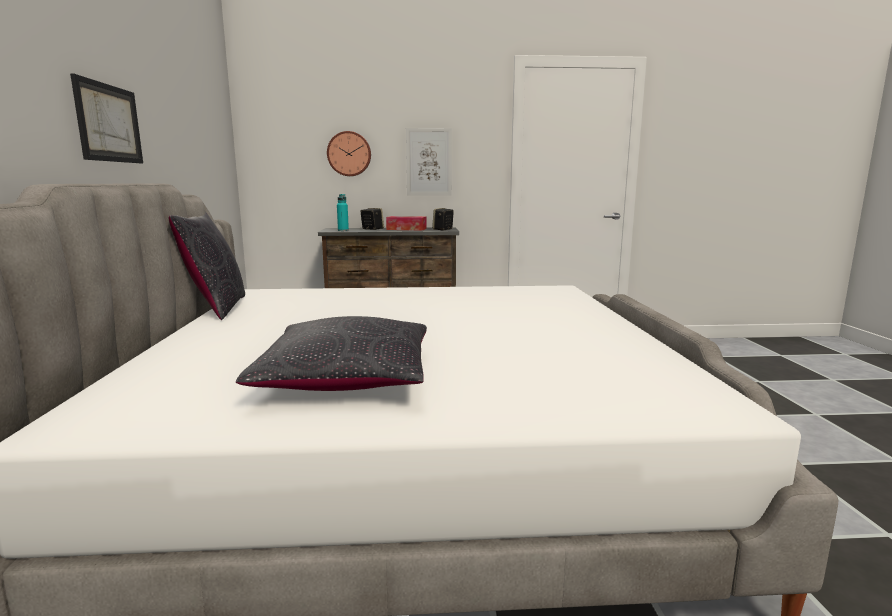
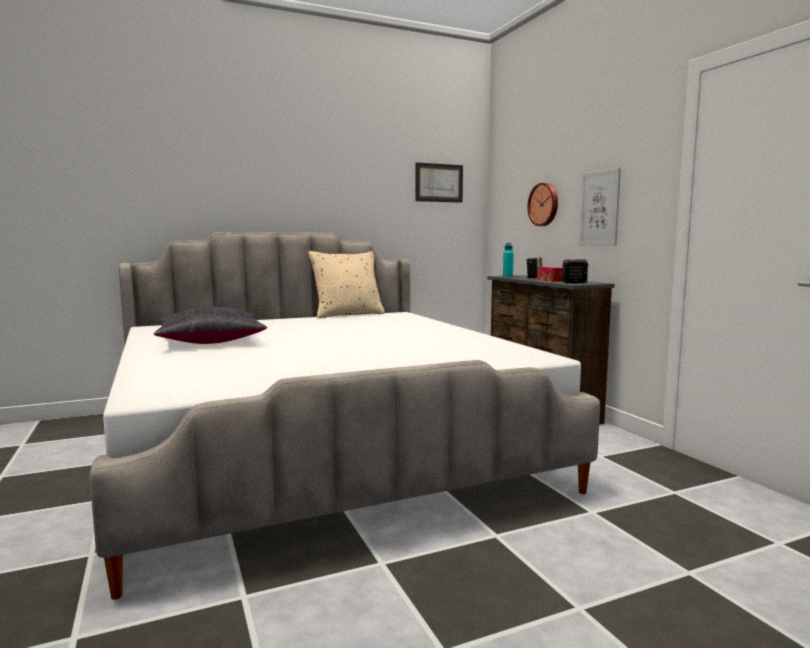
camera: 70 degrees right, 5 degrees down
picture [70,74,143,163] -> picture moved to [415,162,463,203]
black pillow [169,211,245,320] -> beige pillow [308,251,385,318]

